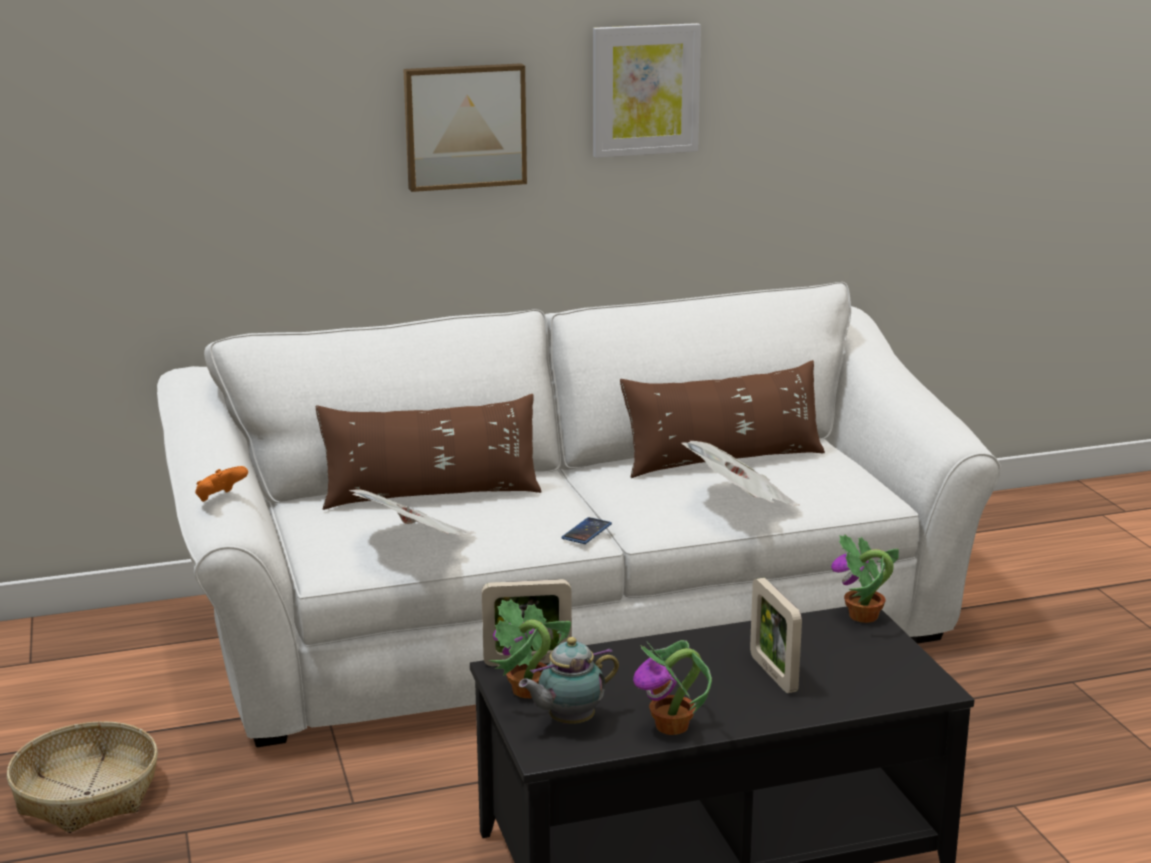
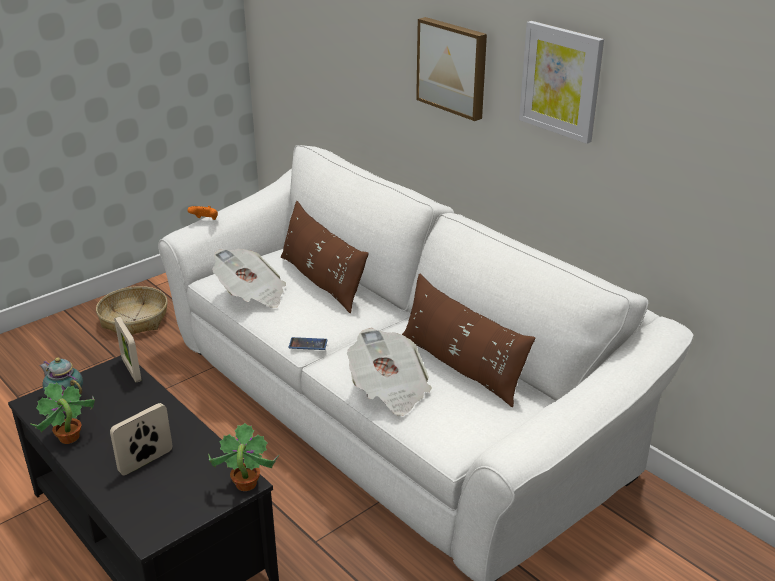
camera: 65 degrees right, 10 degrees up
potted plant [489,600,571,698] -> none

